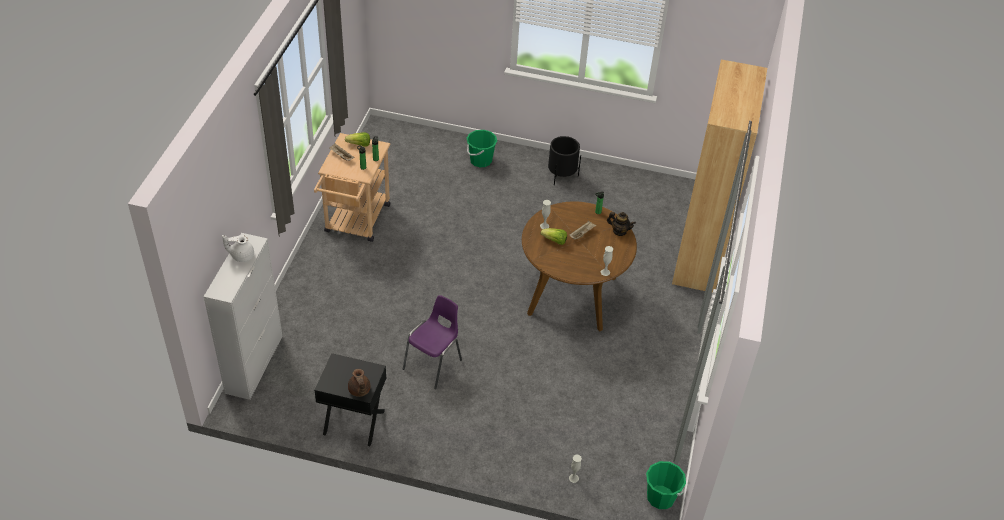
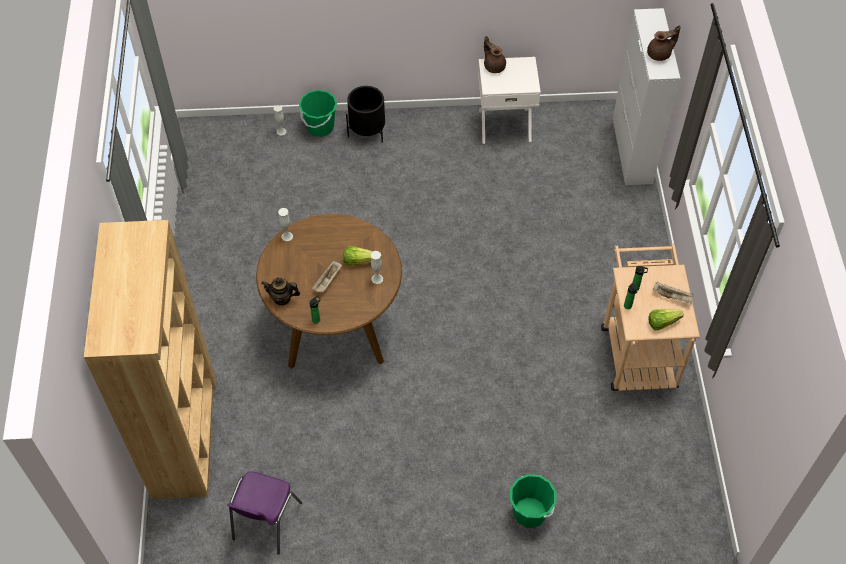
camera: 165 degrees right, 10 degrees up
white teapot [222,235,254,262] -> brown teapot [647,25,681,61]
black nightstand [314,353,386,446] -> white nightstand [478,57,541,144]
purple chair [403,295,462,389] -> purple chair moved to [227,471,302,555]
black planter [548,136,581,185] -> black planter moved to [346,86,385,143]
green bucket [646,461,686,509] -> green bucket moved to [299,90,337,137]

